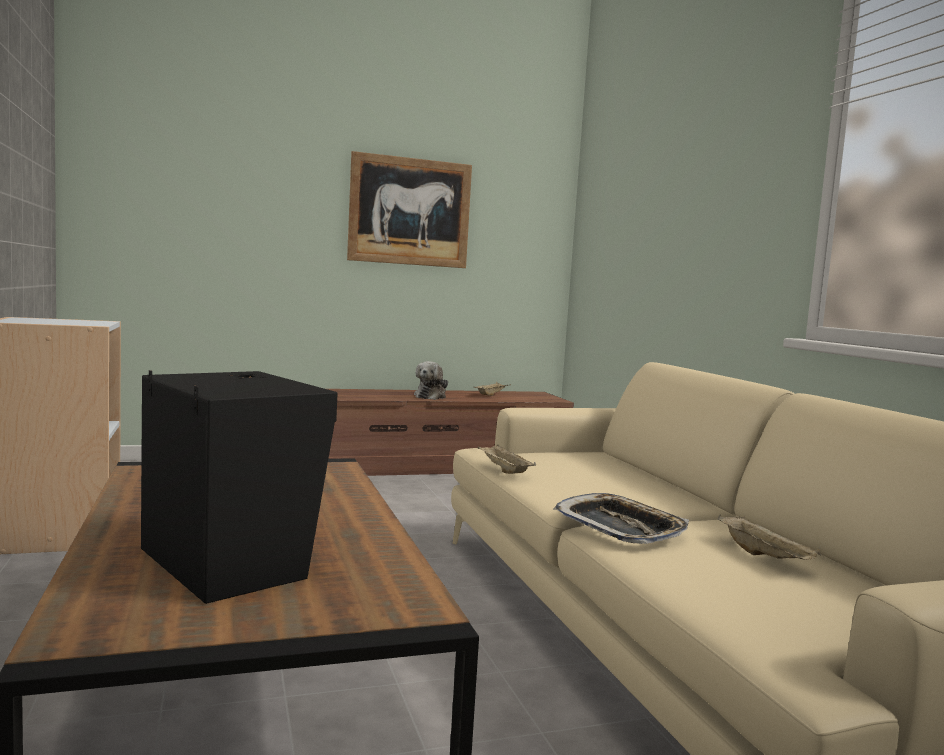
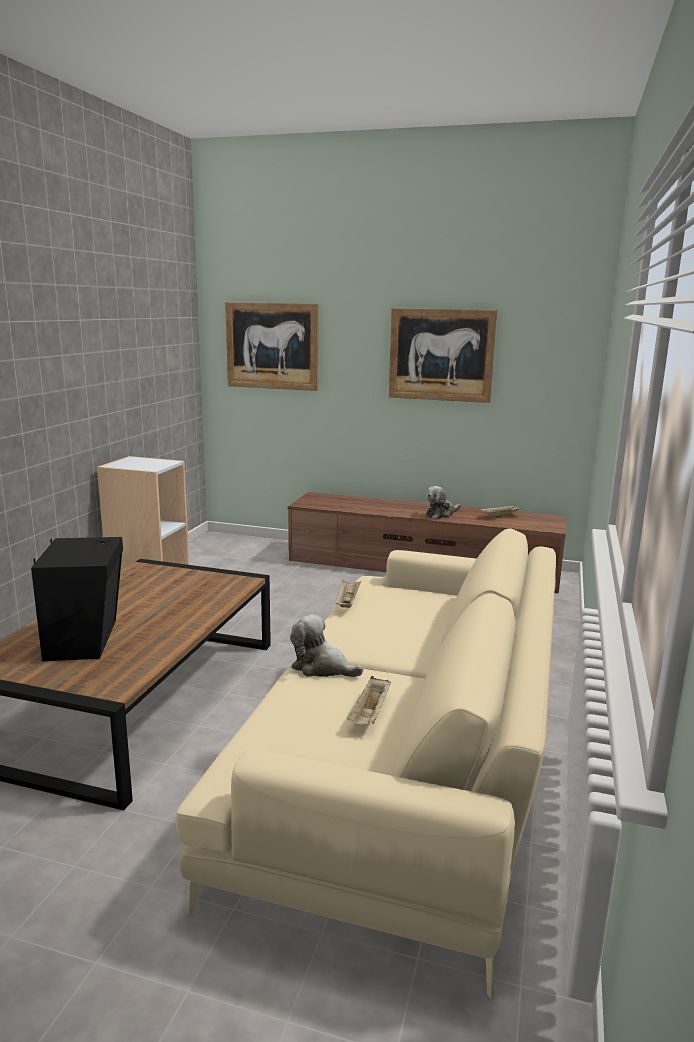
camera: 35 degrees right, 10 degrees up
tray [553,493,689,544] -> plush toy [290,614,363,677]
none -> picture [225,302,319,391]

